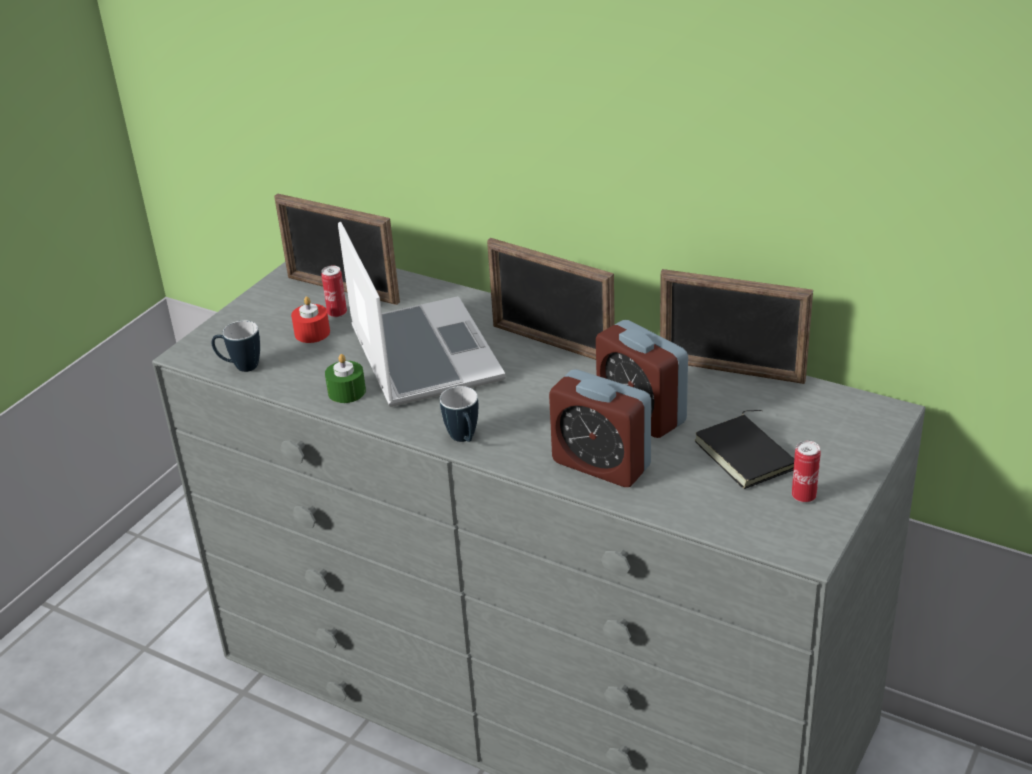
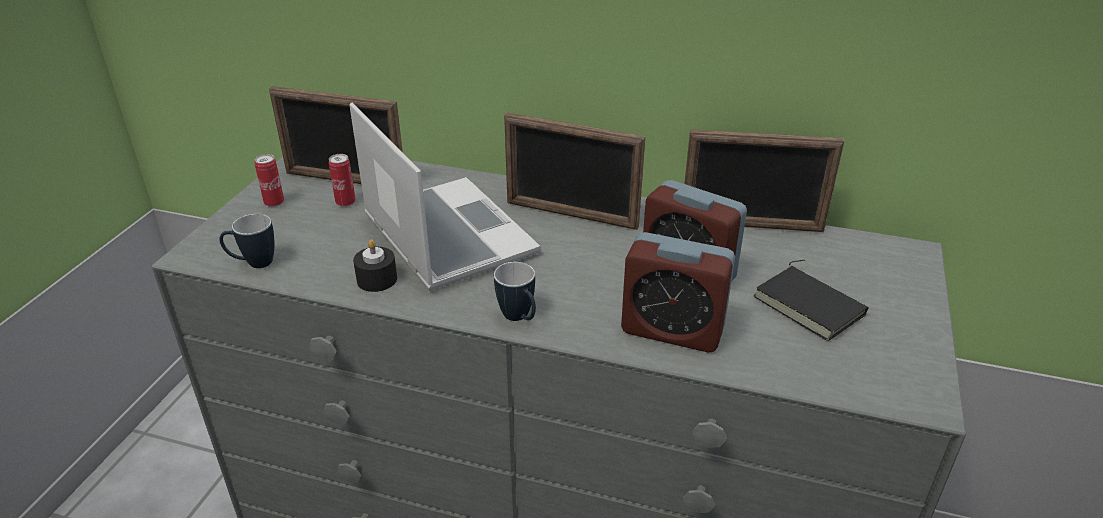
camera: 15 degrees left, 0 degrees up
red candle [291,296,330,343] -> none
green candle [325,354,366,403] -> black candle [353,239,397,292]
can [792,441,821,503] -> can moved to [254,154,284,207]

